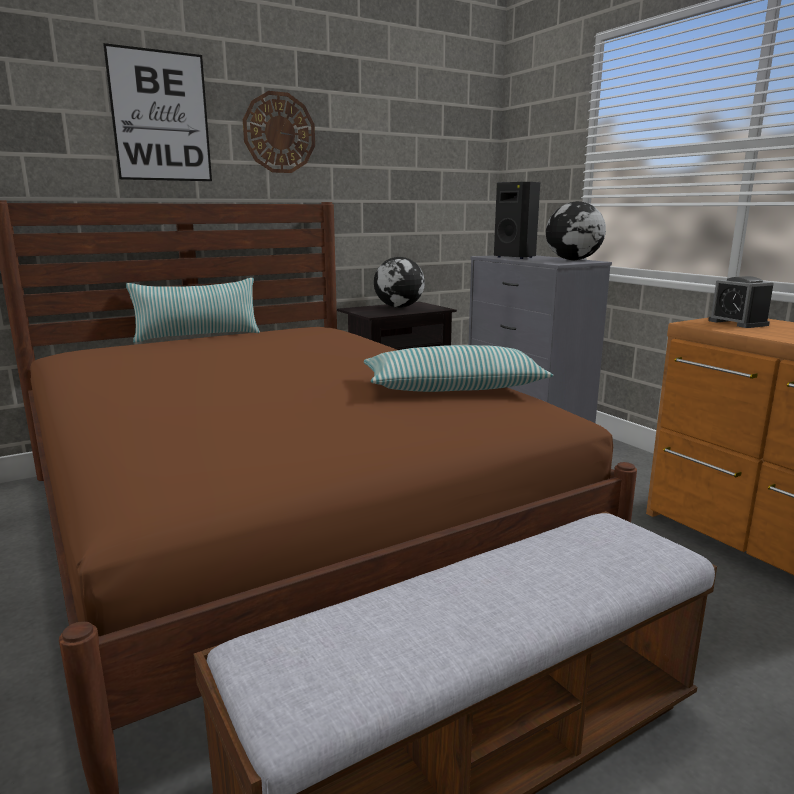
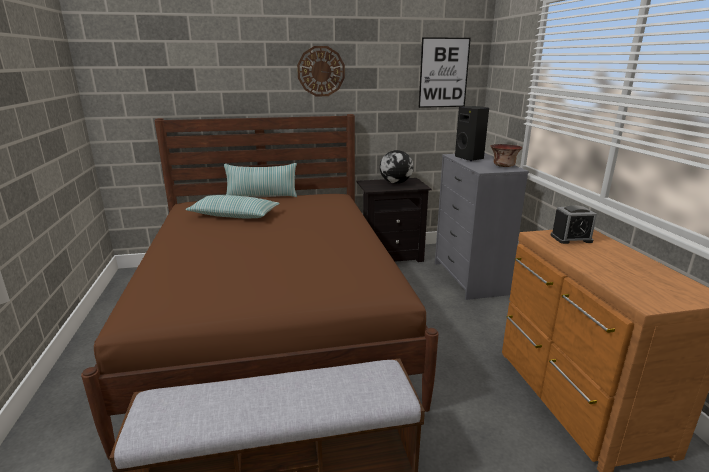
camera: 20 degrees right, 5 degrees up
picture [103,43,212,181] -> picture moved to [419,37,471,108]
pillow [364,345,553,392] -> pillow moved to [185,195,280,218]
globe [546,201,606,260] -> bowl [491,144,523,167]
alarm clock [708,276,774,328] -> alarm clock turned 90 degrees counterclockwise [550,205,597,244]

